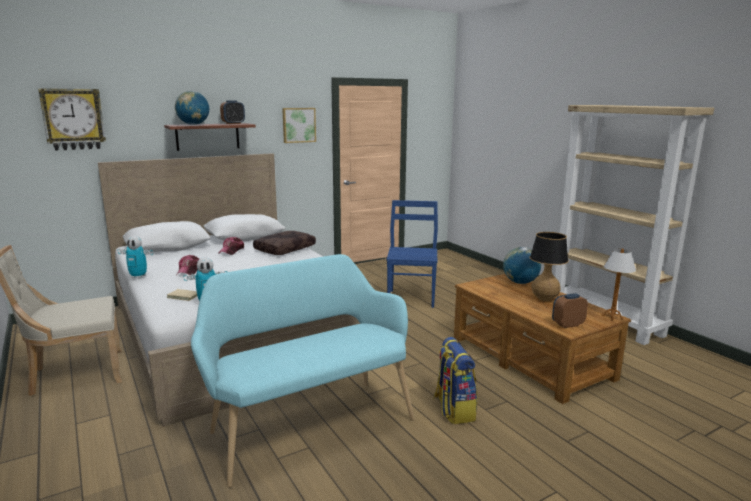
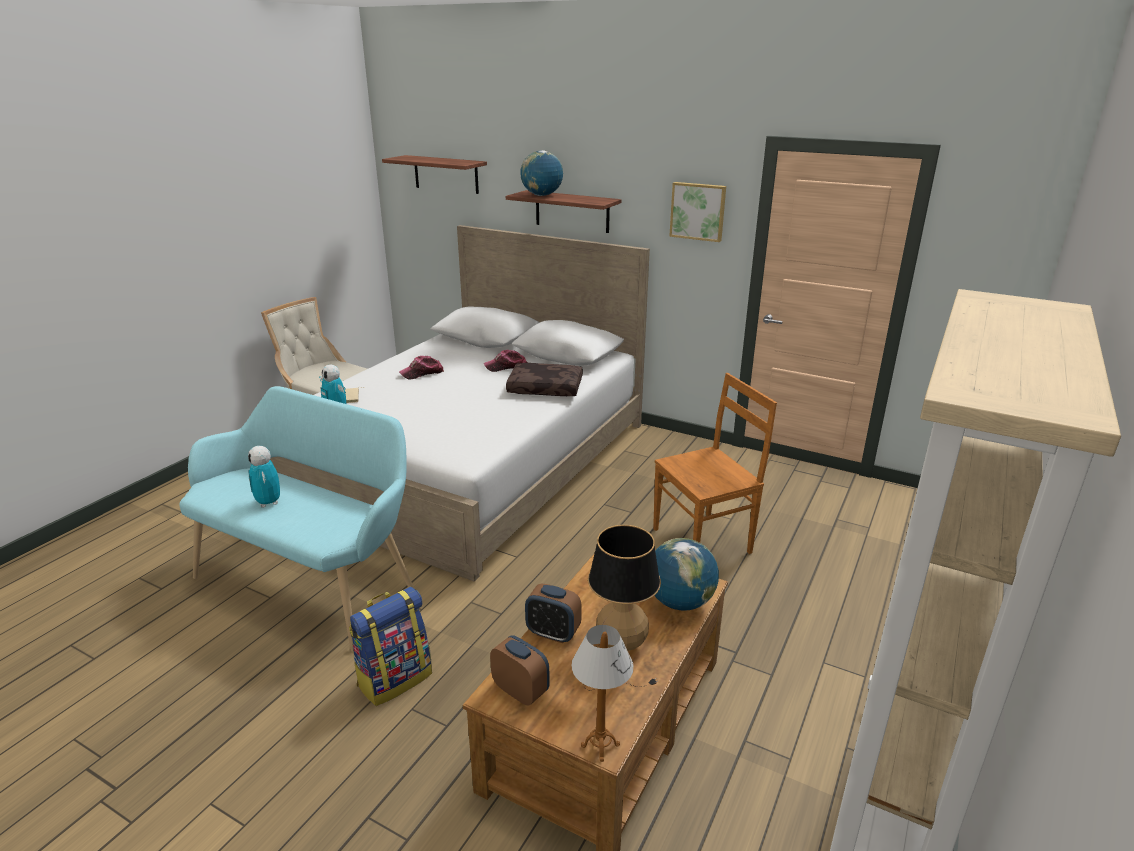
camera: 60 degrees right, 10 degrees up
wall clock [38,88,106,151] -> shelf [382,155,487,194]
toy robot [117,236,153,279] -> toy robot moved to [248,446,280,508]
alarm clock [220,100,245,124] -> alarm clock moved to [525,583,582,643]
blue chair [387,200,438,308] -> brown chair [653,373,777,554]

